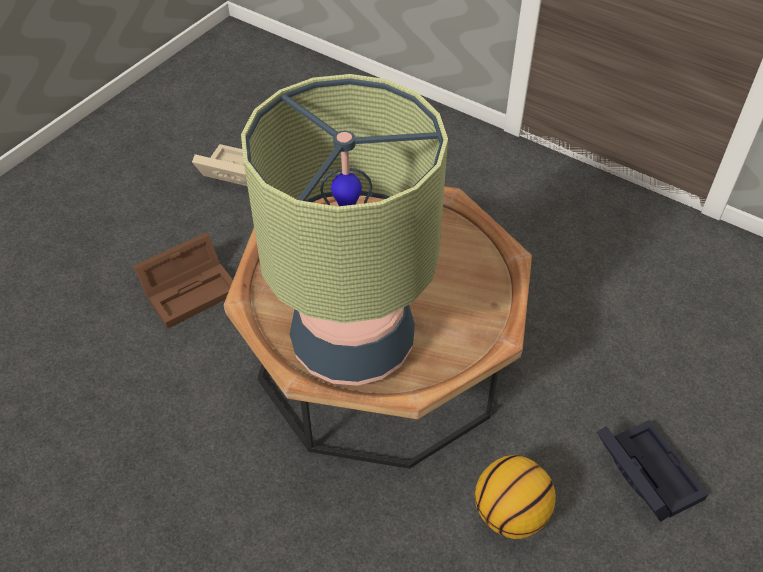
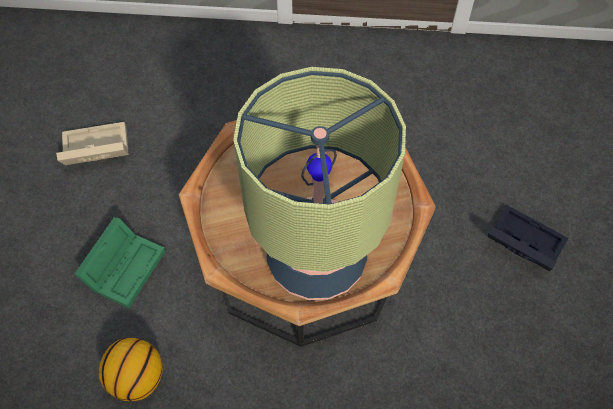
camera: 30 degrees left, 10 degrees up
brown storage box [133,233,233,329] -> green storage box [75,217,166,308]
basketball [475,455,556,539] -> basketball moved to [99,338,163,401]

